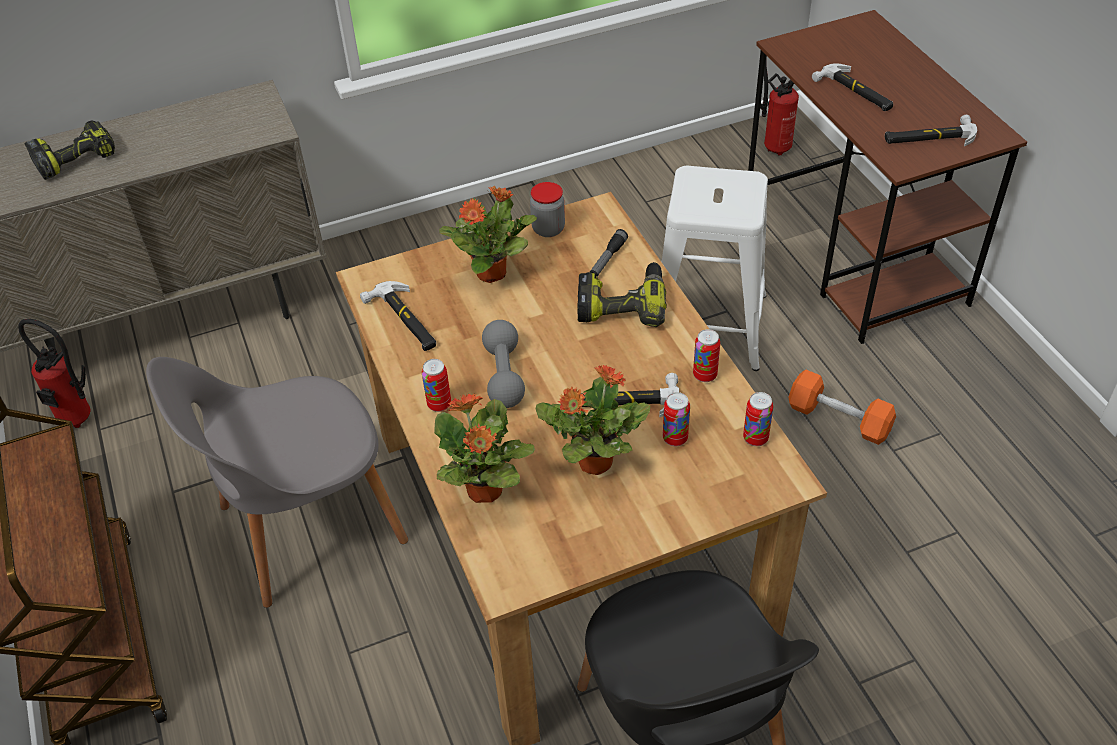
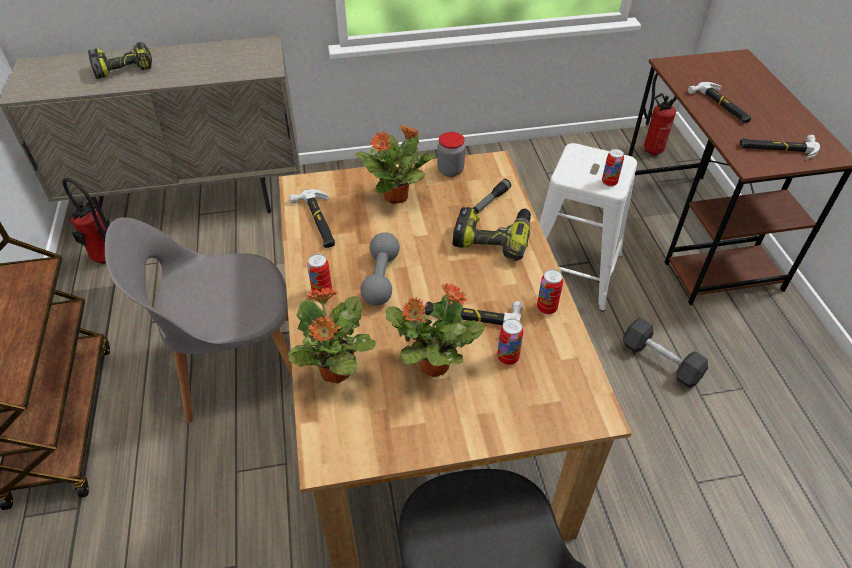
camera: 10 degrees right, 0 degrees up
can [743,392,773,446] -> can moved to [602,149,624,187]
orange dumbbell [788,369,896,445] -> black dumbbell [623,318,708,388]

